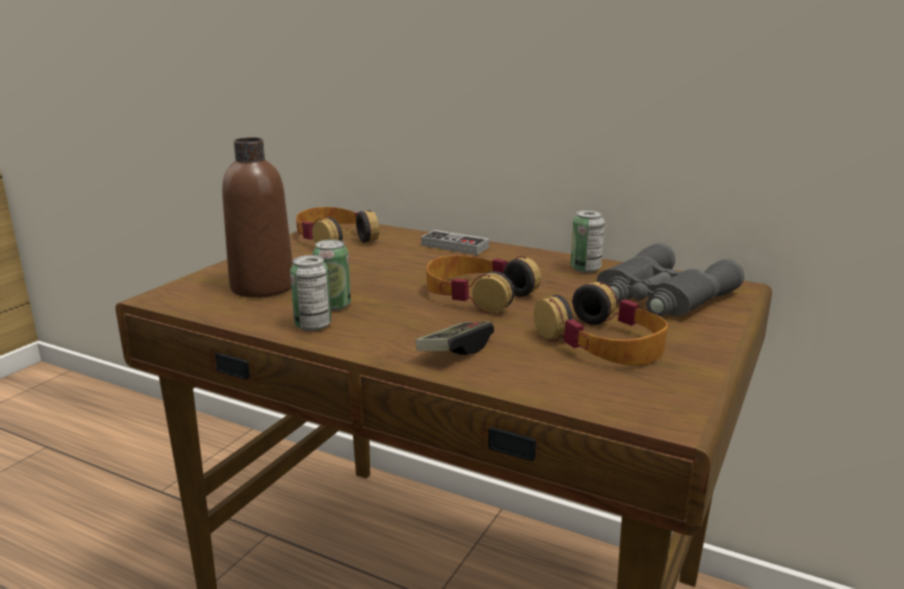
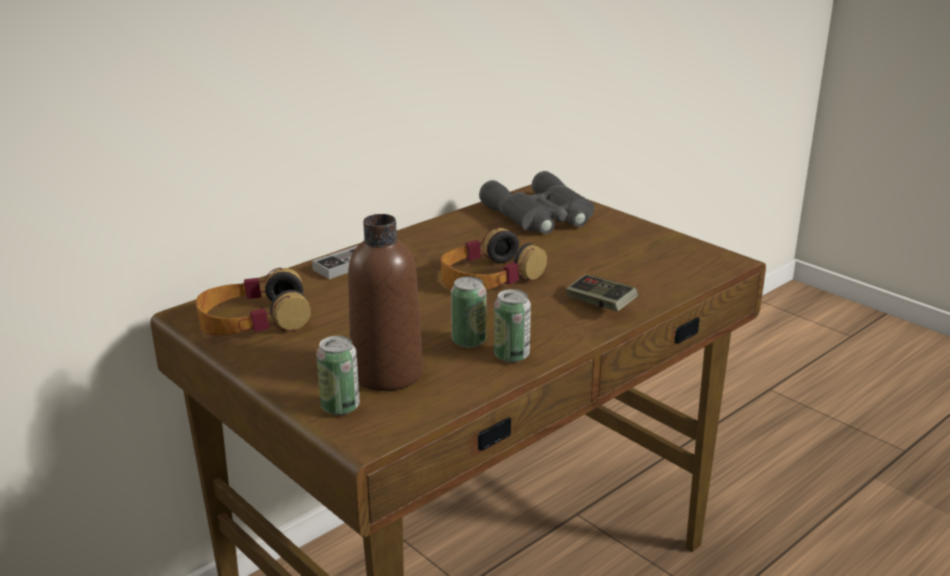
camera: 70 degrees left, 5 degrees up
headphones [534,282,668,366] -> none
can [571,210,605,273] -> can moved to [316,336,360,415]

